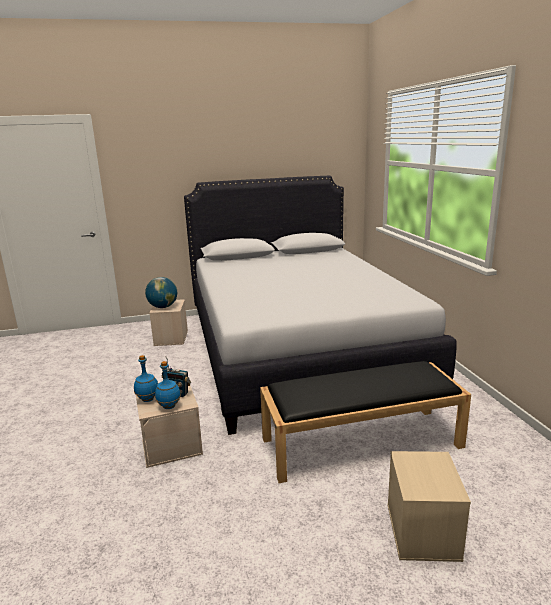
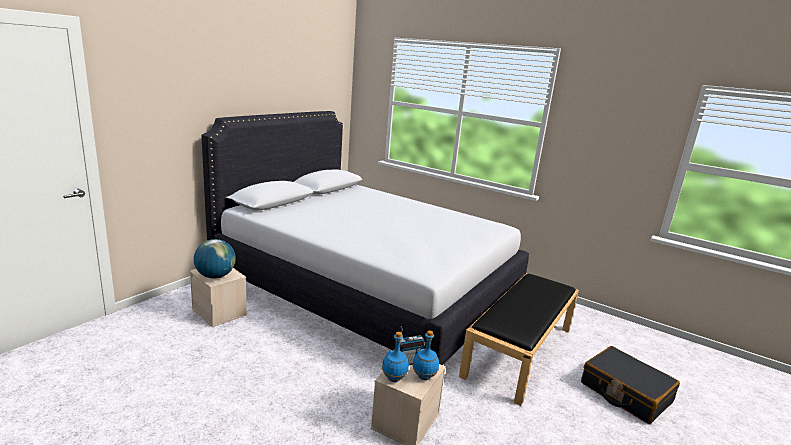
camera: 45 degrees left, 0 degrees up
beige storage box [387,451,471,562] -> black suitcase [581,346,680,424]

